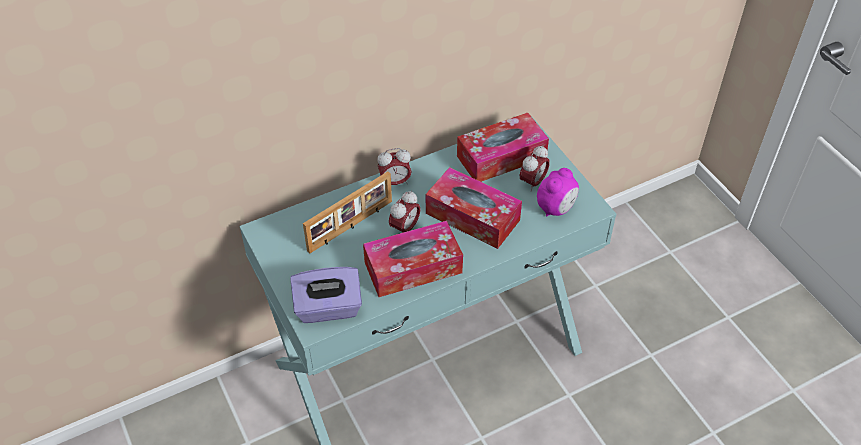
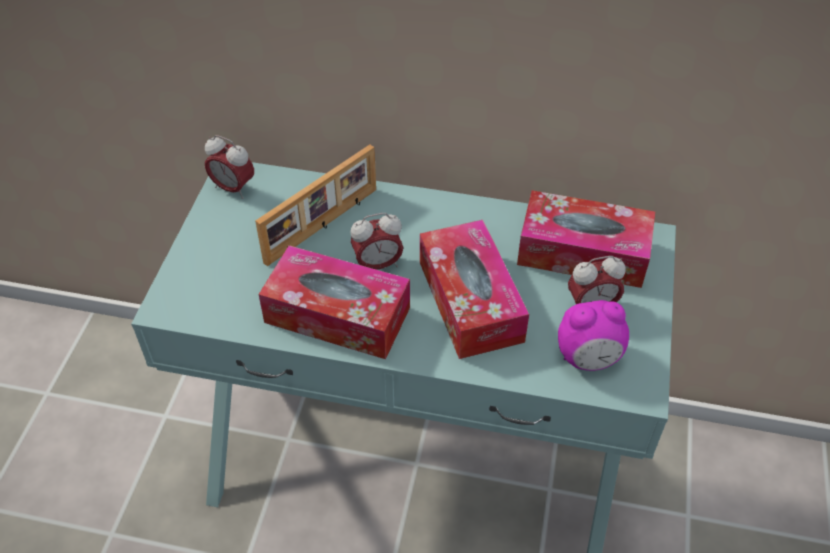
camera: 40 degrees right, 0 degrees up
purple tissue box [290,267,362,323] -> none
picture frame [303,171,392,254] -> picture frame turned 45 degrees counterclockwise [255,145,376,266]
alarm clock [377,148,412,185] -> alarm clock moved to [205,135,254,199]

